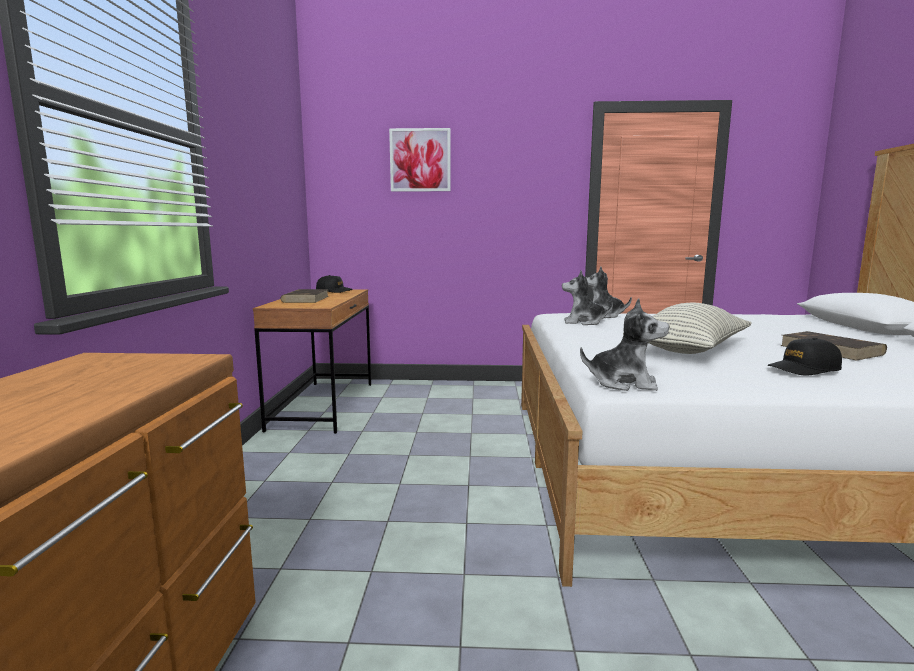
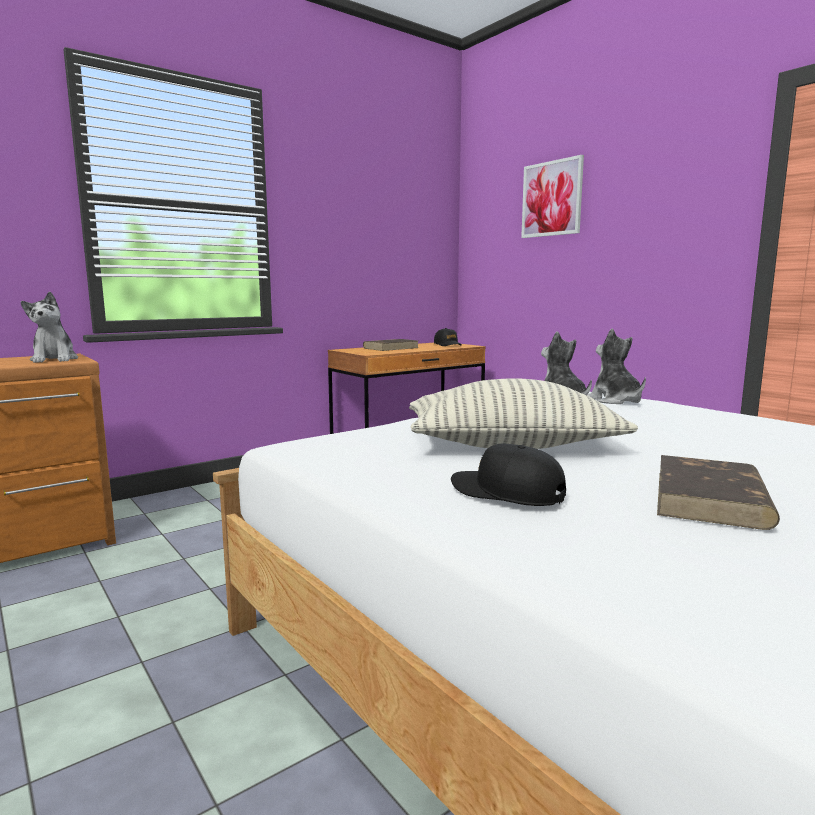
camera: 50 degrees right, 0 degrees up
plush toy [580,298,669,391] -> plush toy moved to [21,292,78,363]

